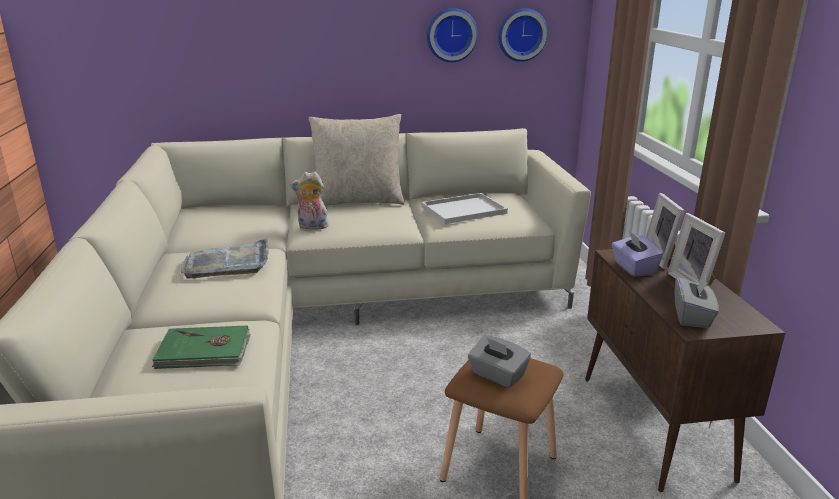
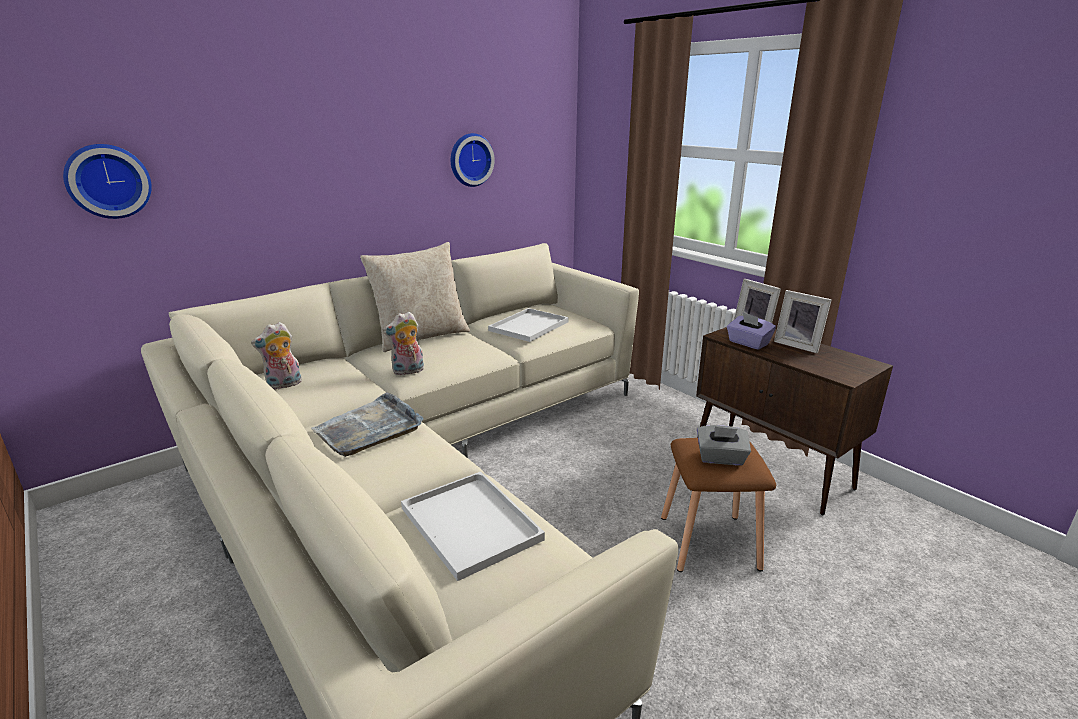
camera: 30 degrees left, 0 degrees up
green book [152,326,251,369] -> white tray [401,472,545,581]
wall clock [498,8,548,62] -> wall clock moved to [63,144,152,219]
grey tissue box [675,275,719,328] -> none
none -> plush toy [251,322,302,390]

